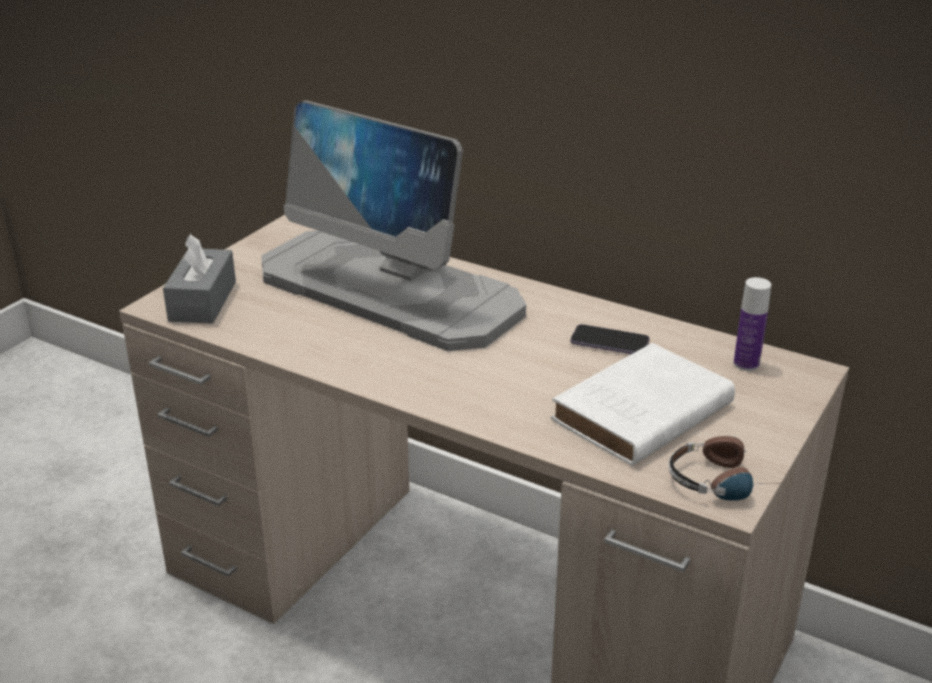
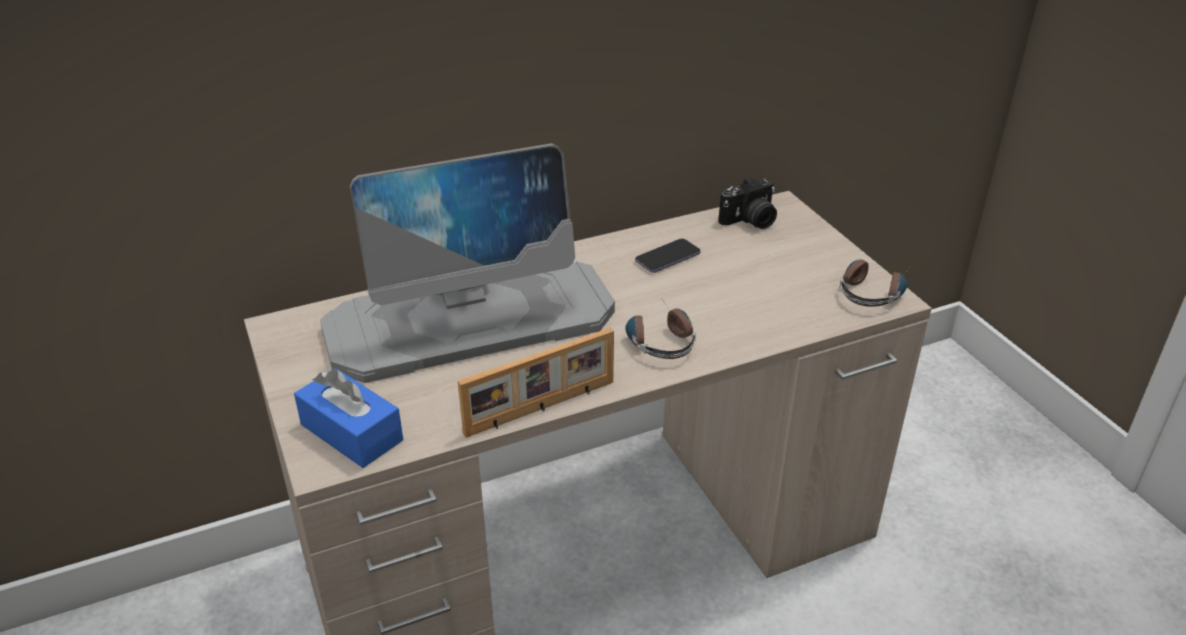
camera: 55 degrees left, 5 degrees up
grey tissue box [163,234,236,324] -> blue tissue box [294,368,403,468]
white book [551,343,735,466] -> none
bottle [734,277,771,371] -> camera [718,177,777,229]
none -> picture frame [458,327,614,438]
none -> headphones [625,298,696,359]

